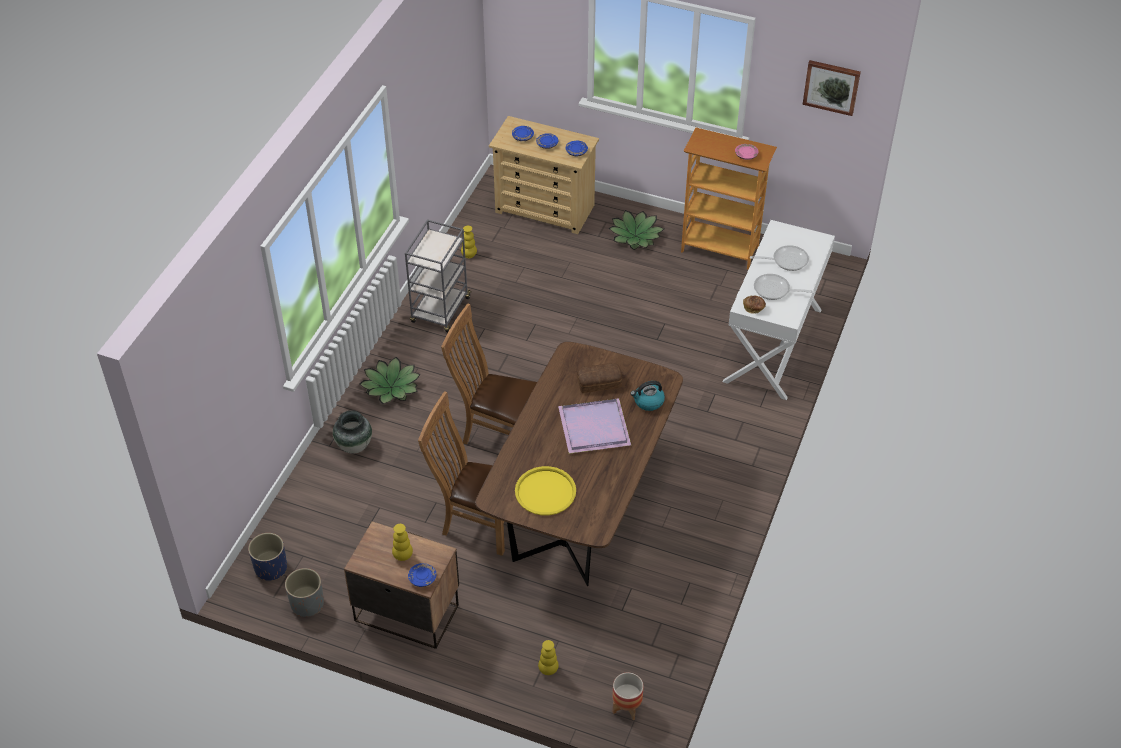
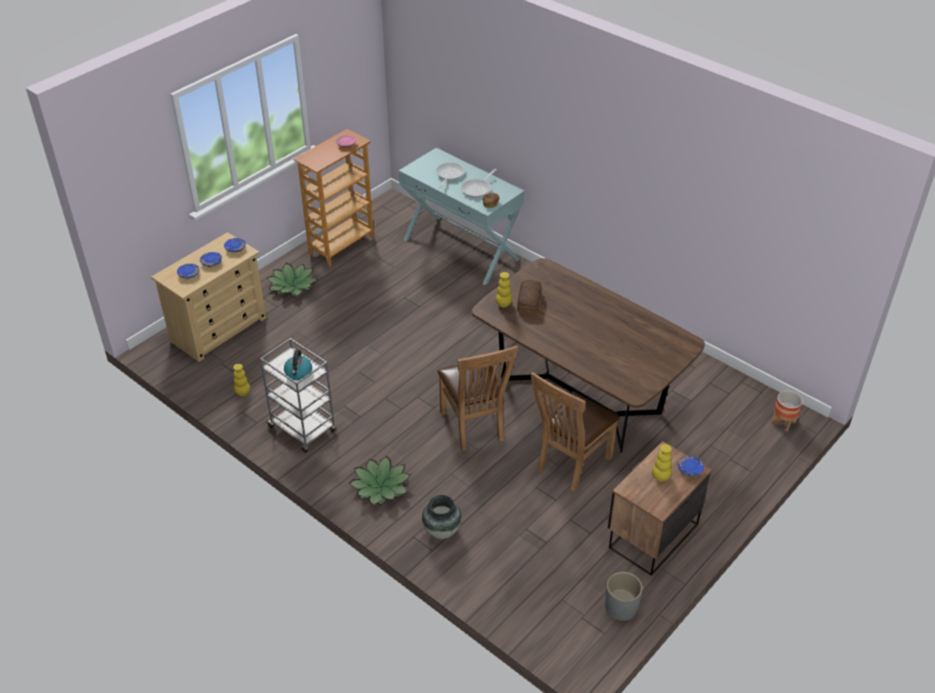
camera: 70 degrees left, 5 degrees down
blue planter [248,533,287,581] -> none
brown chair [441,303,537,445] -> brown chair turned 60 degrees counterclockwise [437,345,518,451]
yellow tray [515,466,576,515] -> none
yellow vase [538,640,559,675] -> yellow vase moved to [495,272,512,307]
purple tray [558,398,631,454] -> none
kettle [630,381,665,411] -> kettle moved to [284,350,312,380]
white console table [723,220,835,400] -> turquoise console table [399,148,524,285]
picture [802,60,861,116] -> none

